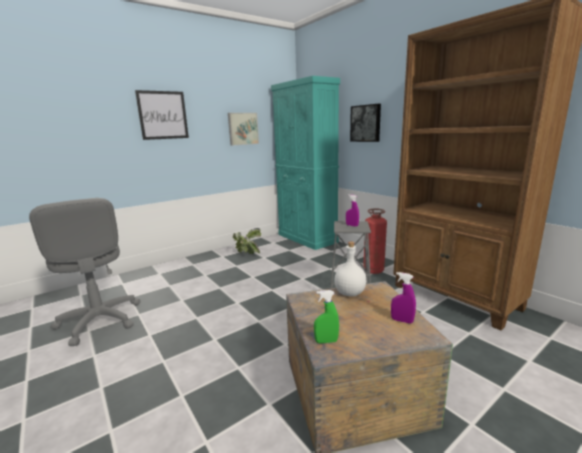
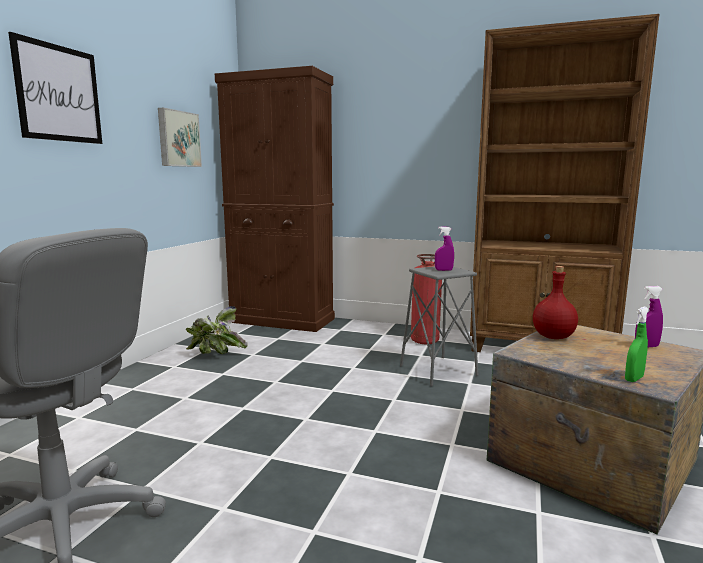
camera: 35 degrees left, 5 degrees down
turquoise cabinet [271,76,340,250] -> brown cabinet [215,66,335,332]
white bottle [334,241,366,296] -> red bottle [533,266,578,339]
picture [350,104,381,142] -> none

